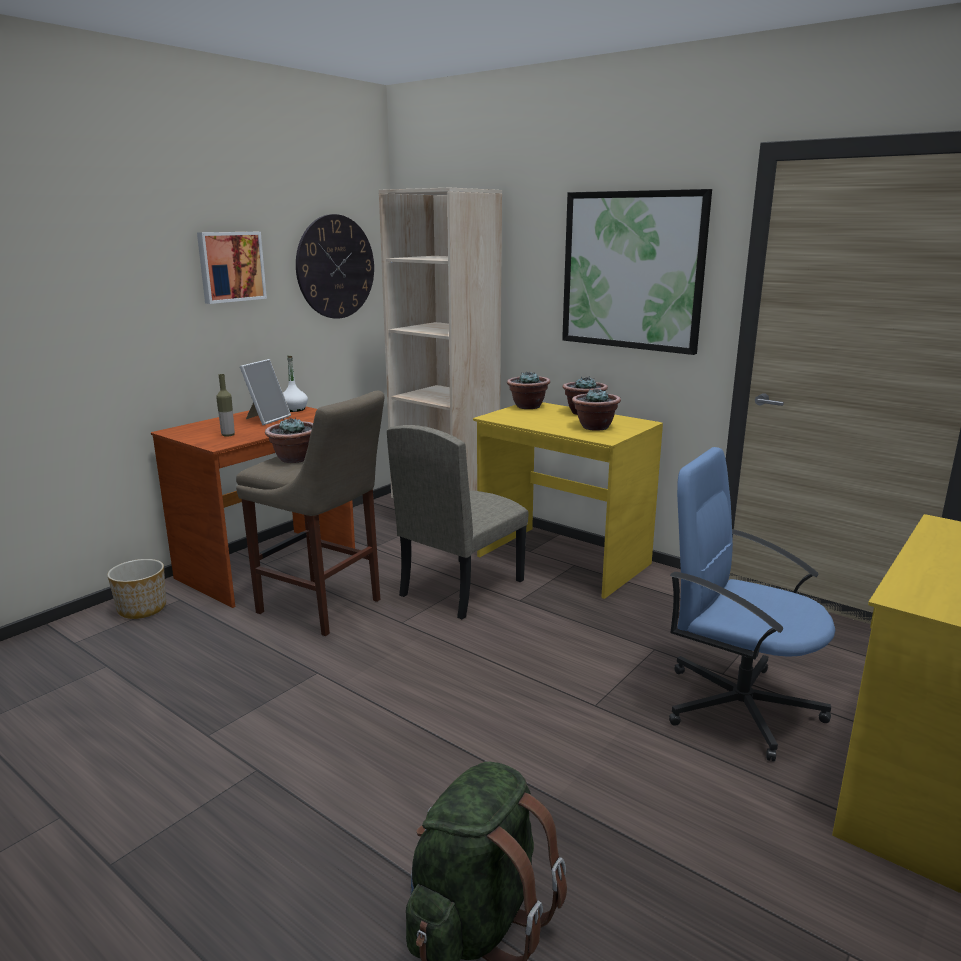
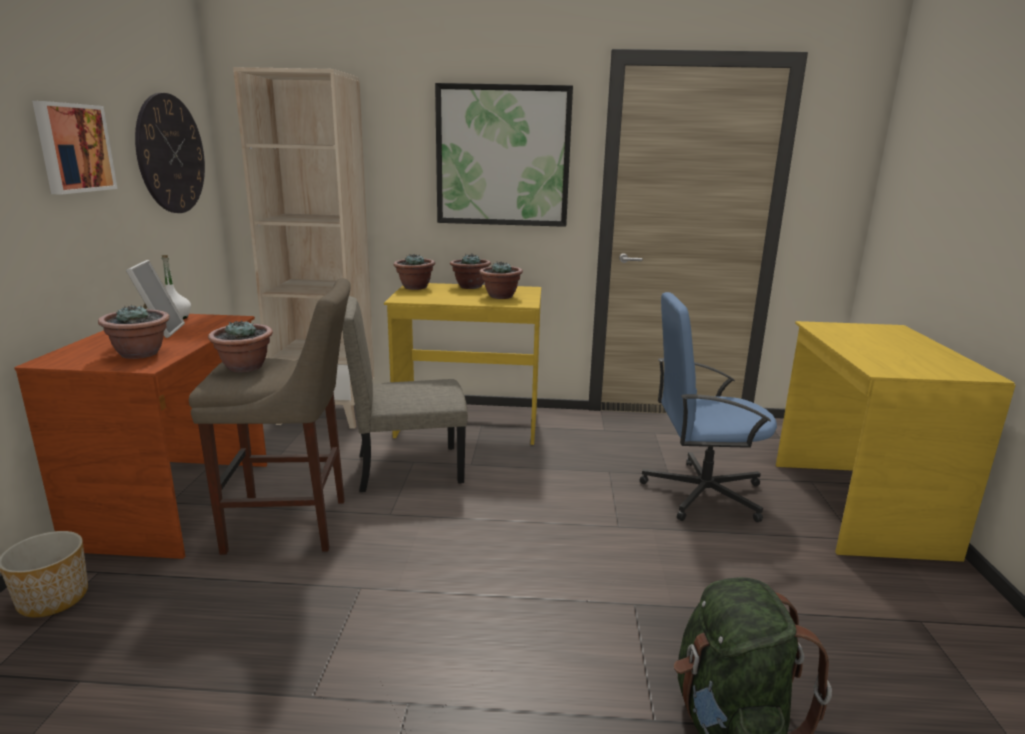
camera: 35 degrees left, 0 degrees up
bottle [216,374,235,437] -> potted plant [98,304,170,359]
beige chair [387,425,529,619] -> beige chair turned 75 degrees clockwise [342,296,468,492]

